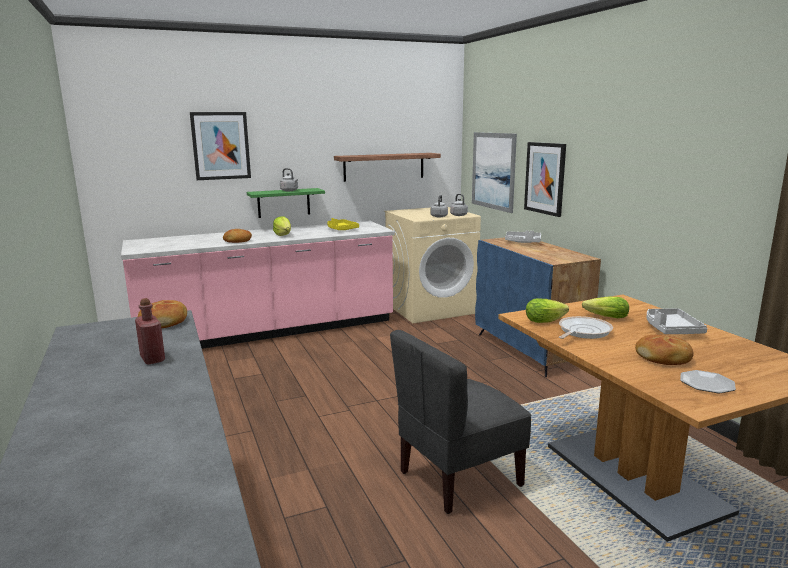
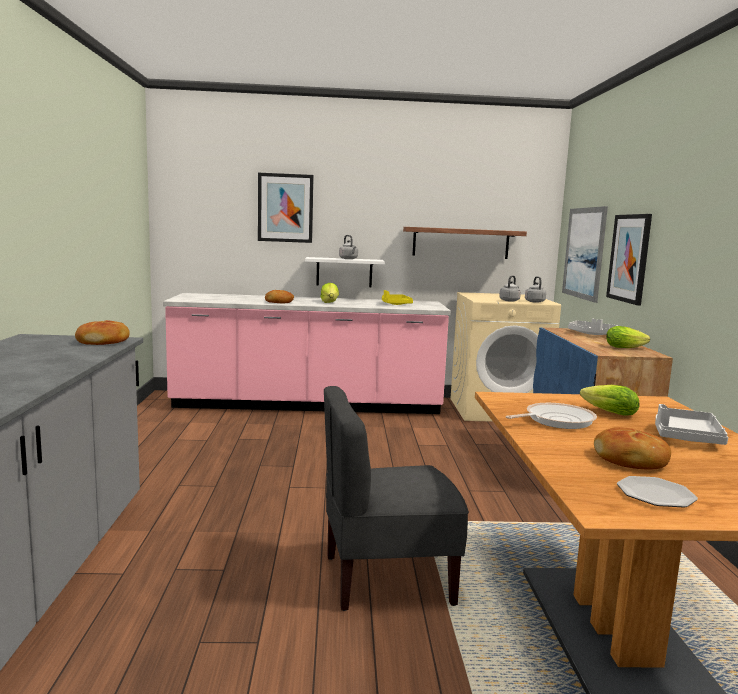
camera: 20 degrees right, 5 degrees down
red bottle [135,298,165,365] -> none
green shelf [247,188,325,218] -> white shelf [305,257,385,287]
lettuce [526,298,569,323] -> lettuce moved to [606,326,650,348]

